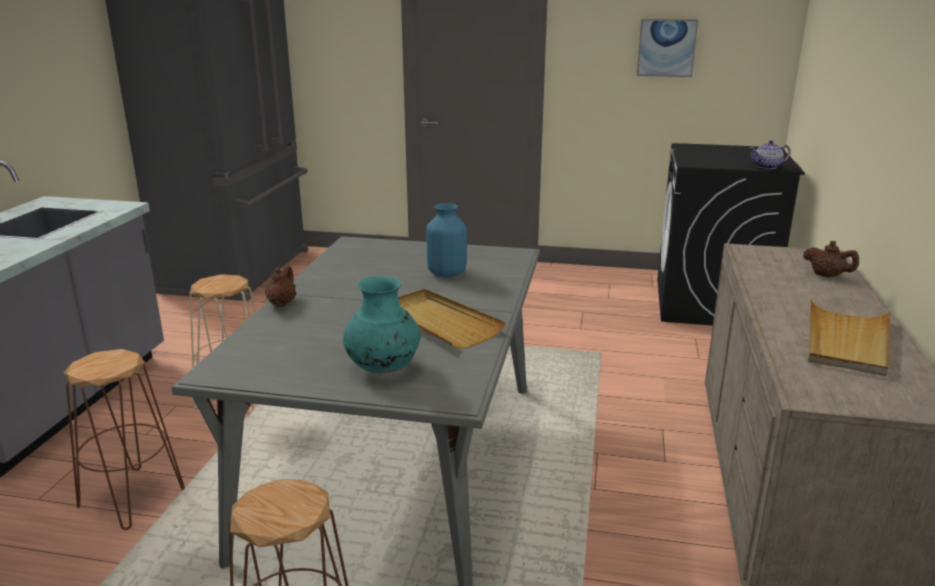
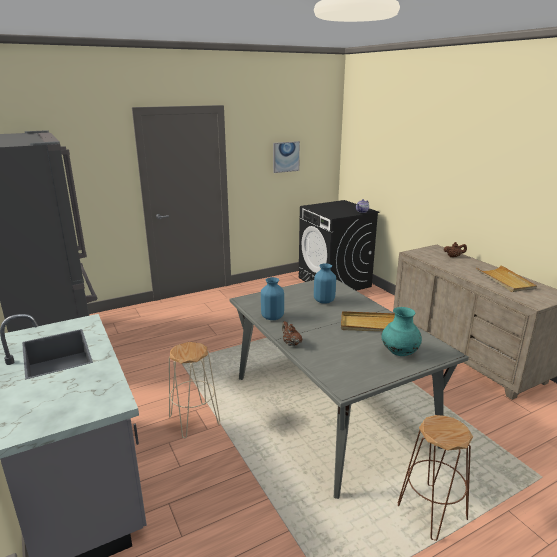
camera: 40 degrees left, 0 degrees up
brown stool [63,349,185,530] -> none
none -> blue vase [261,277,284,320]

